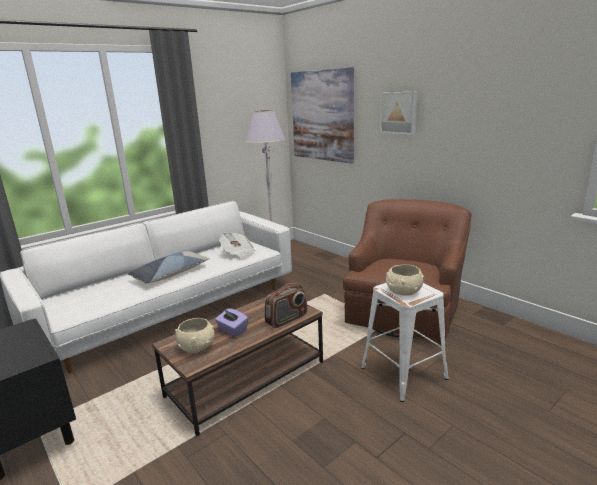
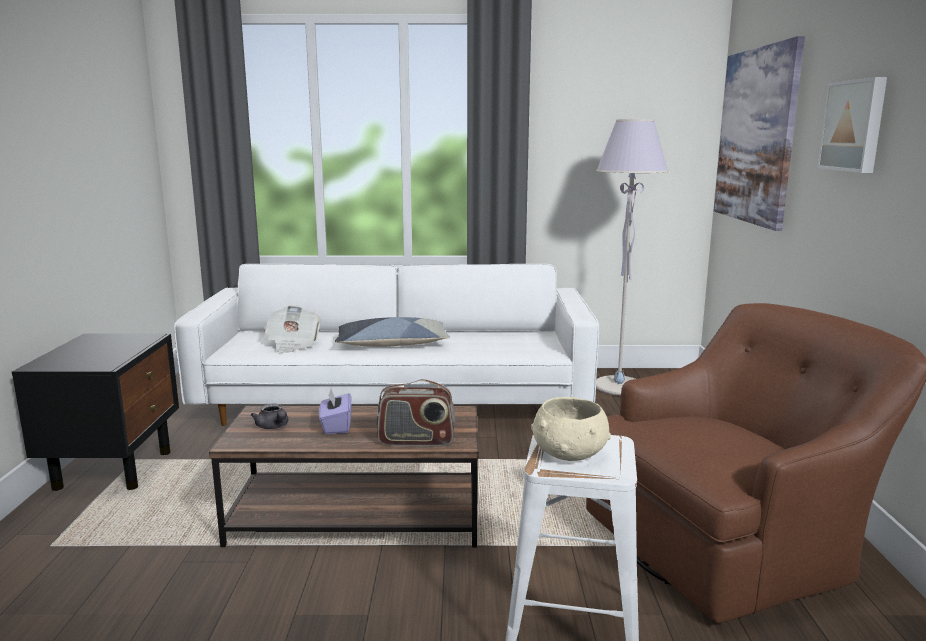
camera: 40 degrees right, 5 degrees down
beige bowl [175,318,215,353] -> grey teapot [251,404,288,429]
newspaper [219,232,256,259] -> newspaper moved to [264,305,321,353]

